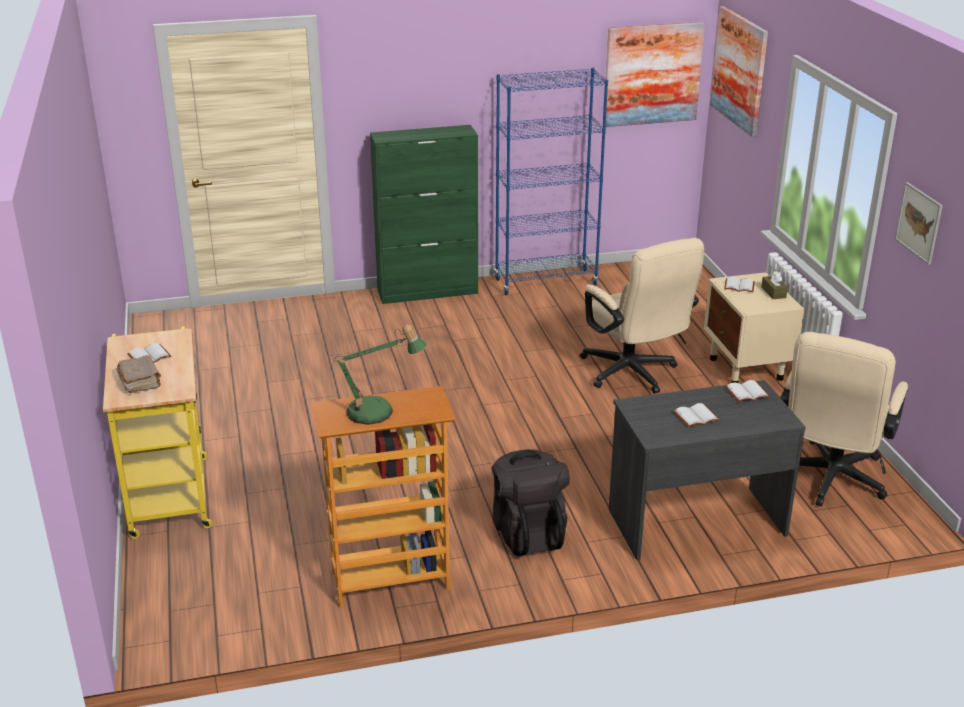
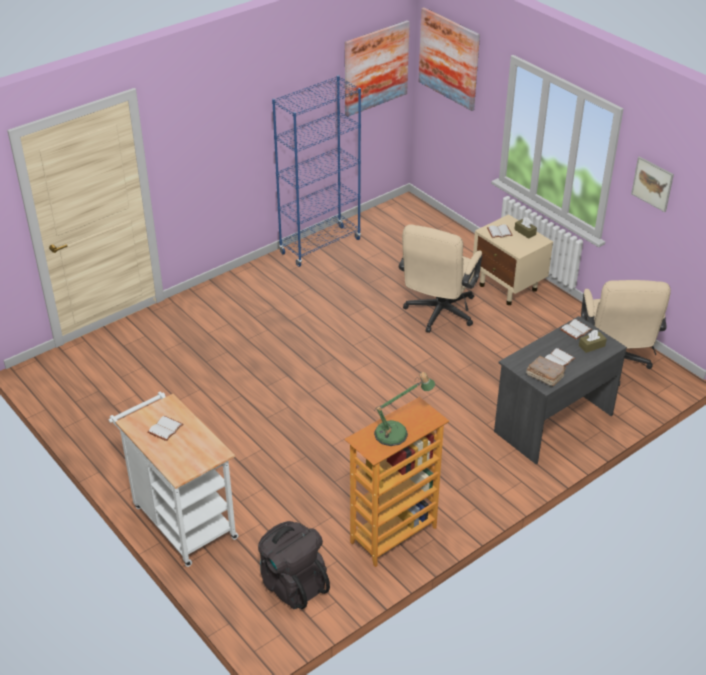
camera: 25 degrees left, 10 degrees up
yellow cart [103,326,212,539] -> white cart [109,392,239,567]
brown book [117,355,161,393] -> brown book moved to [526,356,566,386]
green cabinet [370,125,478,304] -> none
black backpack [491,449,570,556] -> black backpack moved to [258,521,330,609]
beige office chair [580,238,704,394] -> beige office chair turned 75 degrees clockwise [399,224,482,333]
none -> brown tissue box [579,330,607,353]

